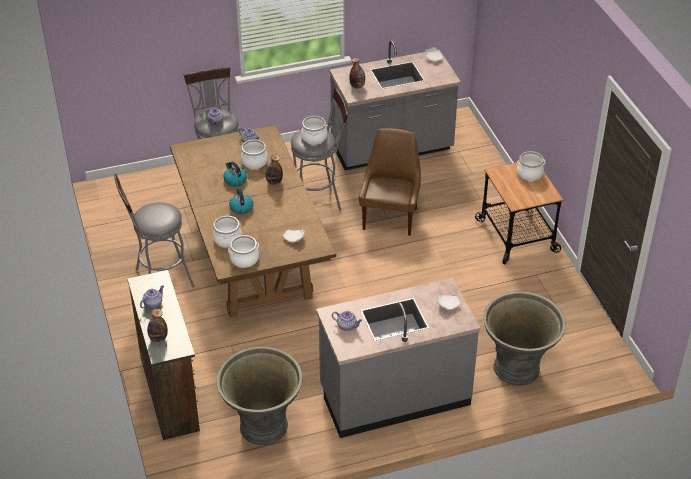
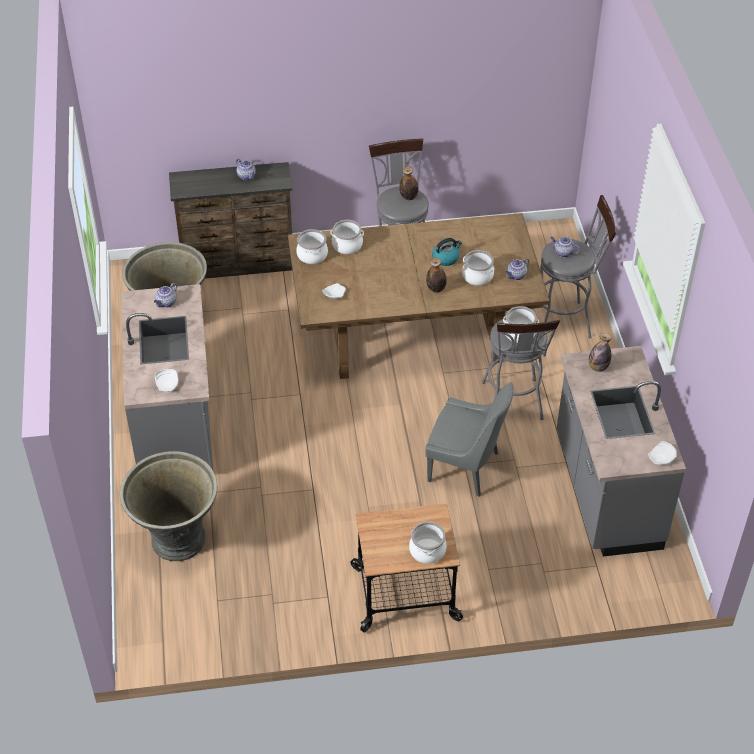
camera: 100 degrees right, 5 degrees up
bottle [147,309,168,342] -> bottle moved to [399,166,418,200]
kettle [229,188,254,214] -> none
brown chair [359,128,421,236] -> grey chair [426,382,513,497]

